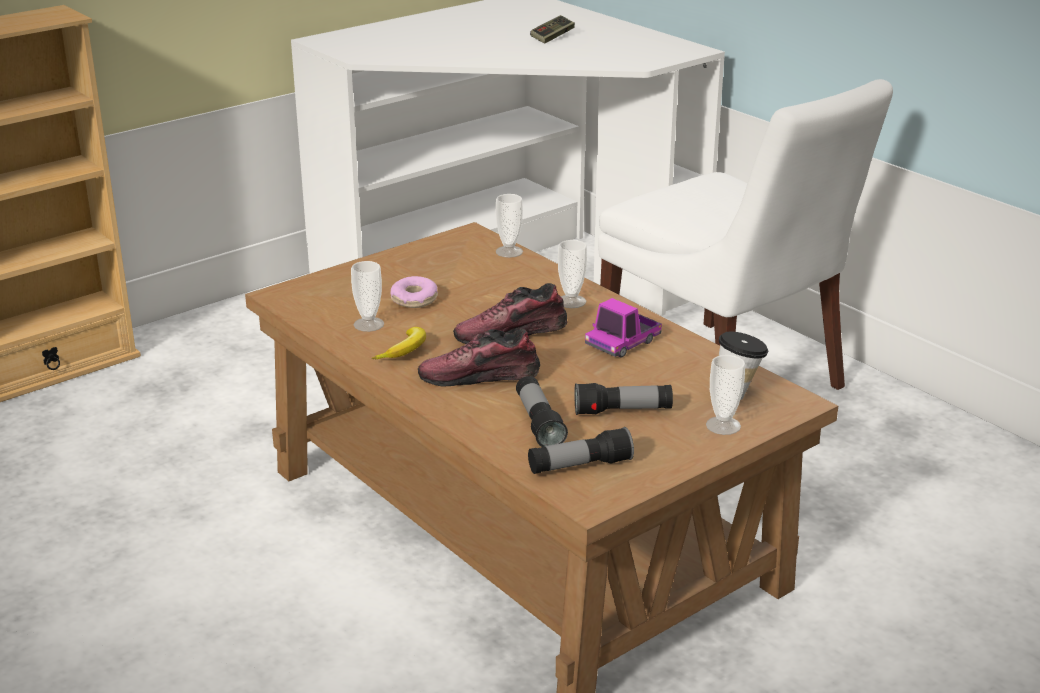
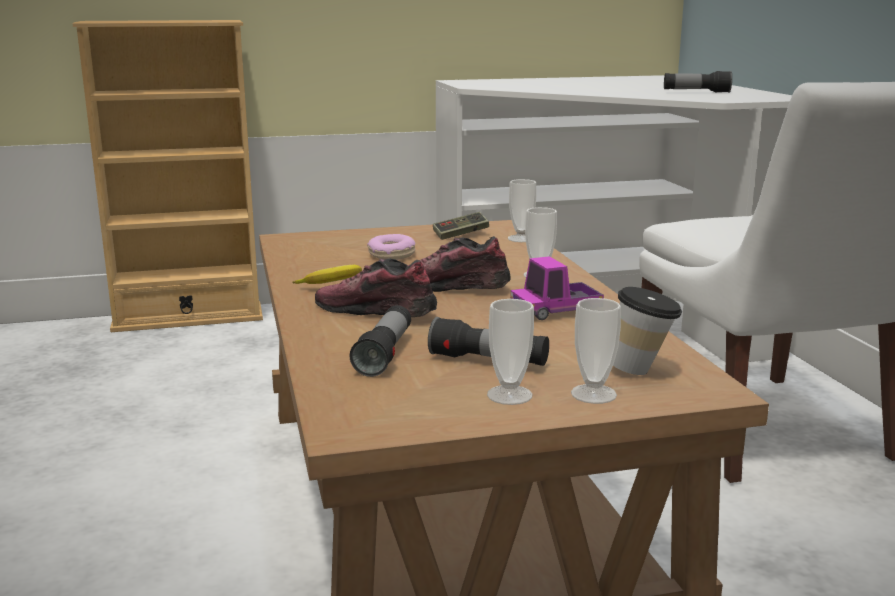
camera: 25 degrees right, 10 degrees down
cup [351,261,384,332] -> cup moved to [487,299,534,405]
flashlight [528,427,634,474] -> flashlight moved to [664,71,732,93]
game controller [530,15,575,44] -> game controller moved to [433,212,489,240]

